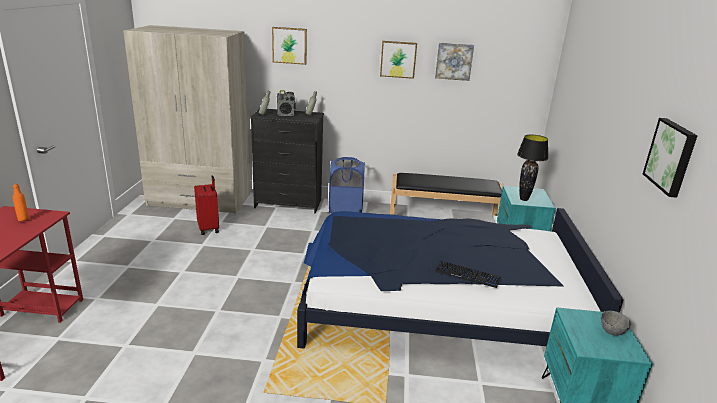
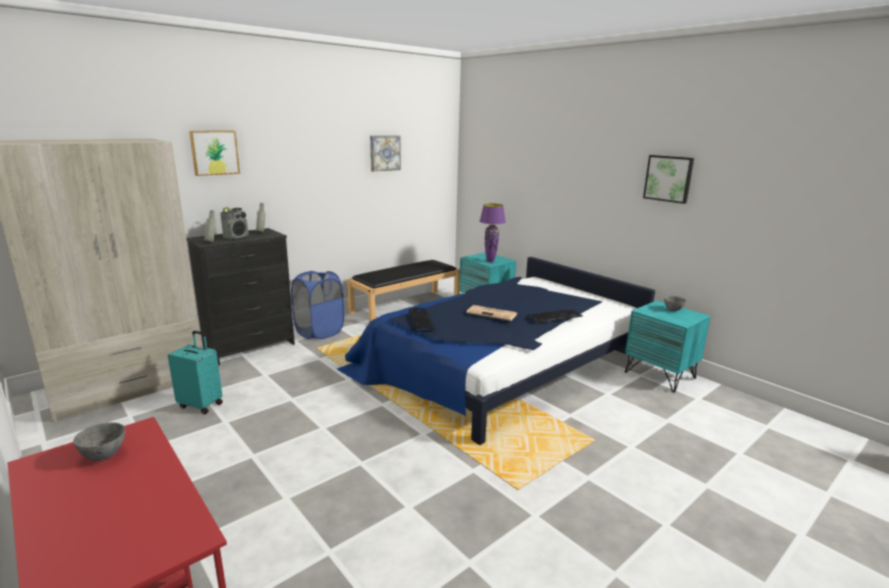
camera: 45 degrees left, 5 degrees down
orange bottle [12,184,29,222] -> grey bowl [73,422,125,461]
red suitcase [194,175,219,235] -> turquoise suitcase [168,331,223,414]
picture [380,41,417,79] -> none
black table lamp [517,134,548,201] -> purple table lamp [480,204,506,262]
none -> keyboard [409,307,436,331]
none -> newspaper [466,305,517,321]

